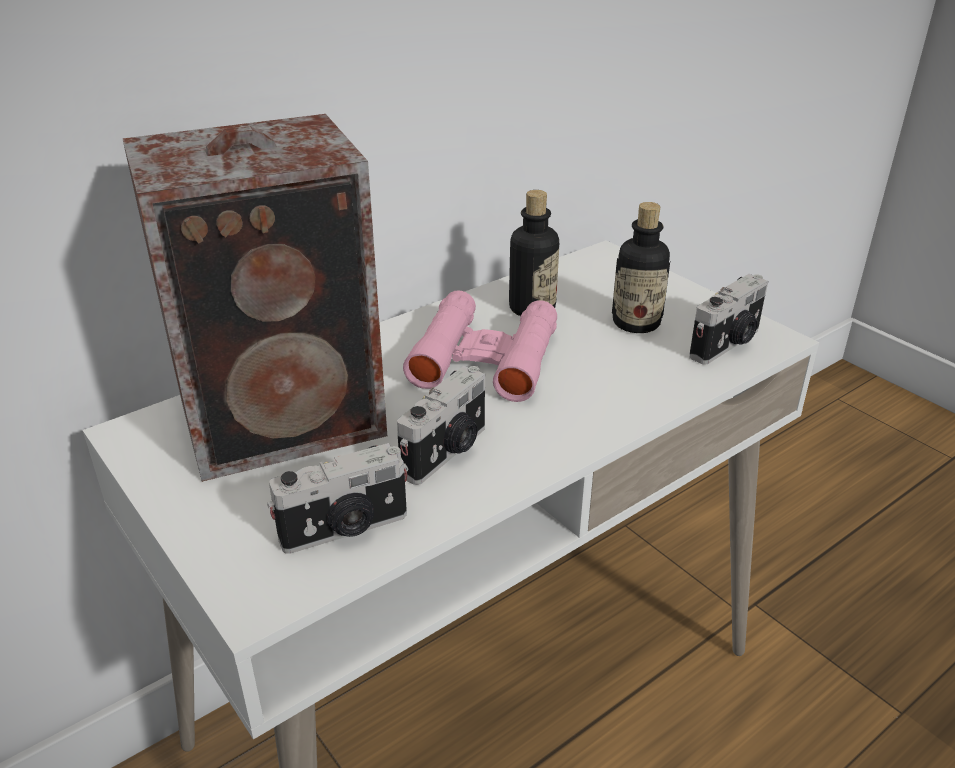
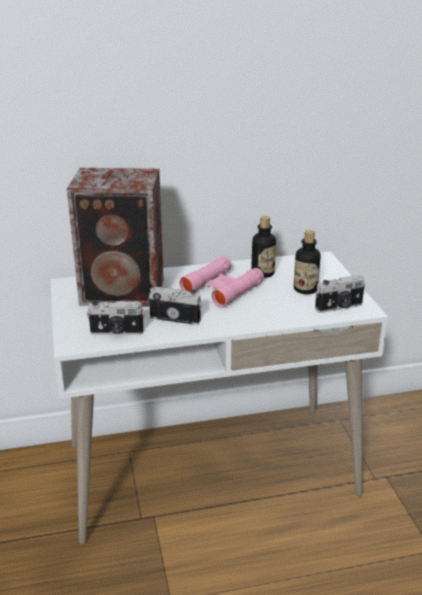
camera: 25 degrees right, 5 degrees down
camera [397,366,485,485] -> camera turned 135 degrees counterclockwise [148,286,202,325]

